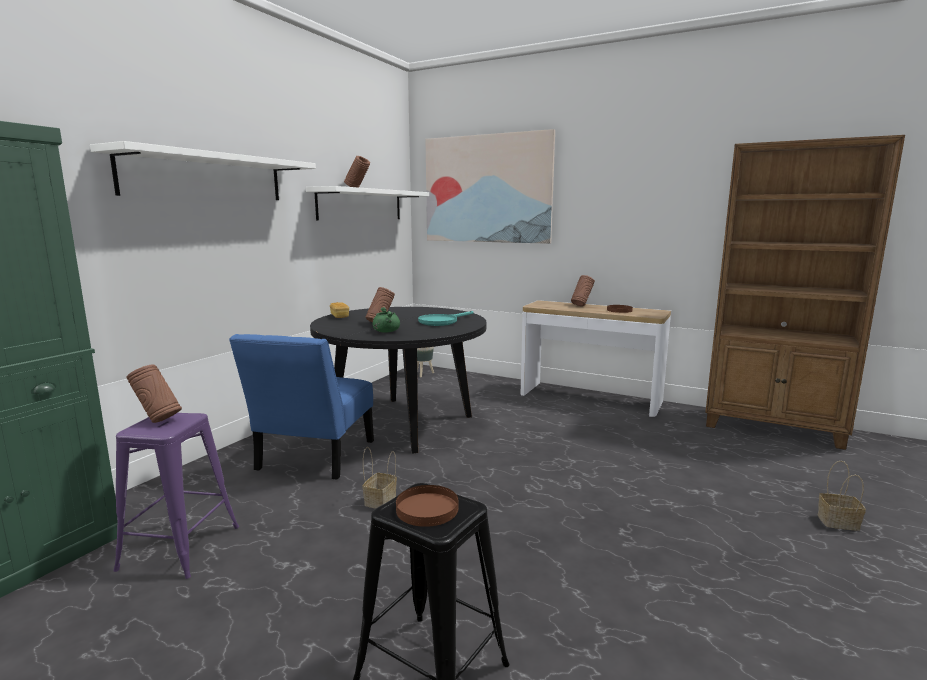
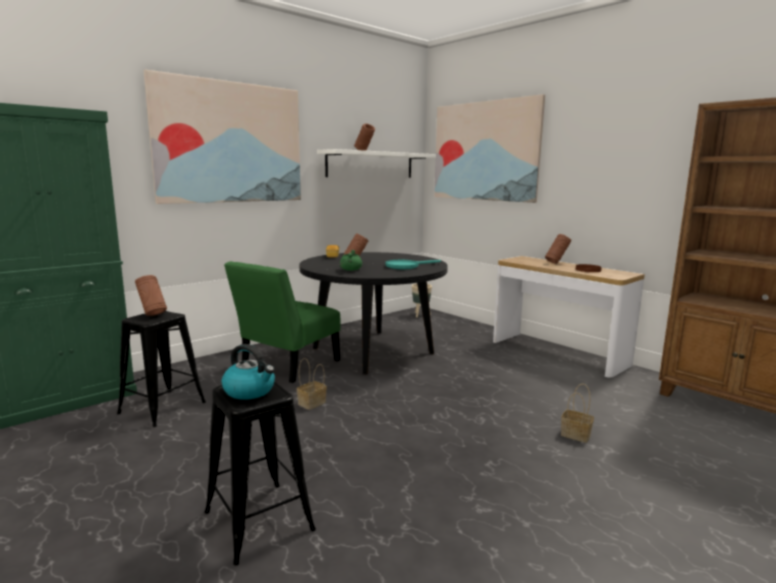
camera: 20 degrees right, 0 degrees up
white shelf [90,141,316,200] -> picture [144,69,301,204]
purple stool [113,413,239,579] -> black stool [117,311,206,427]
blue chair [229,334,374,480] -> green chair [224,261,341,383]
brown plate [396,485,458,527] -> kettle [222,344,275,400]
basket [818,461,866,531] -> basket moved to [561,384,594,443]

